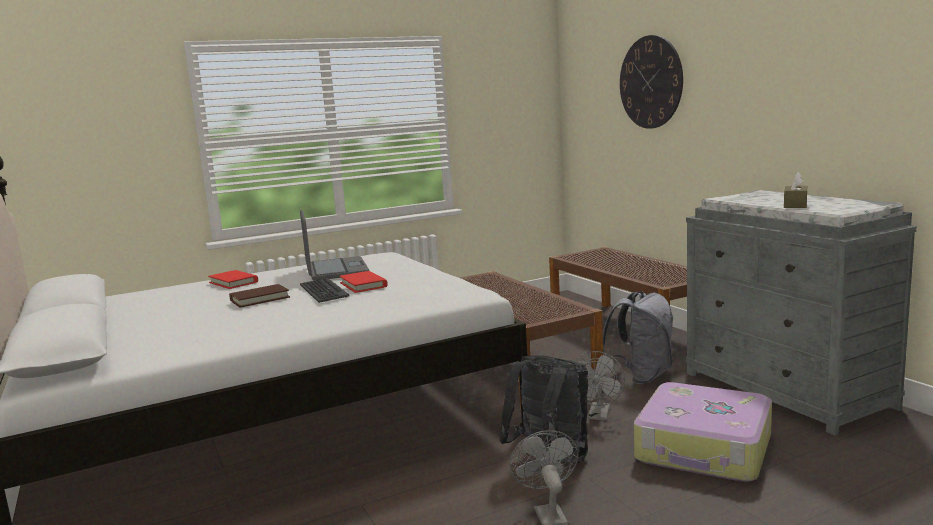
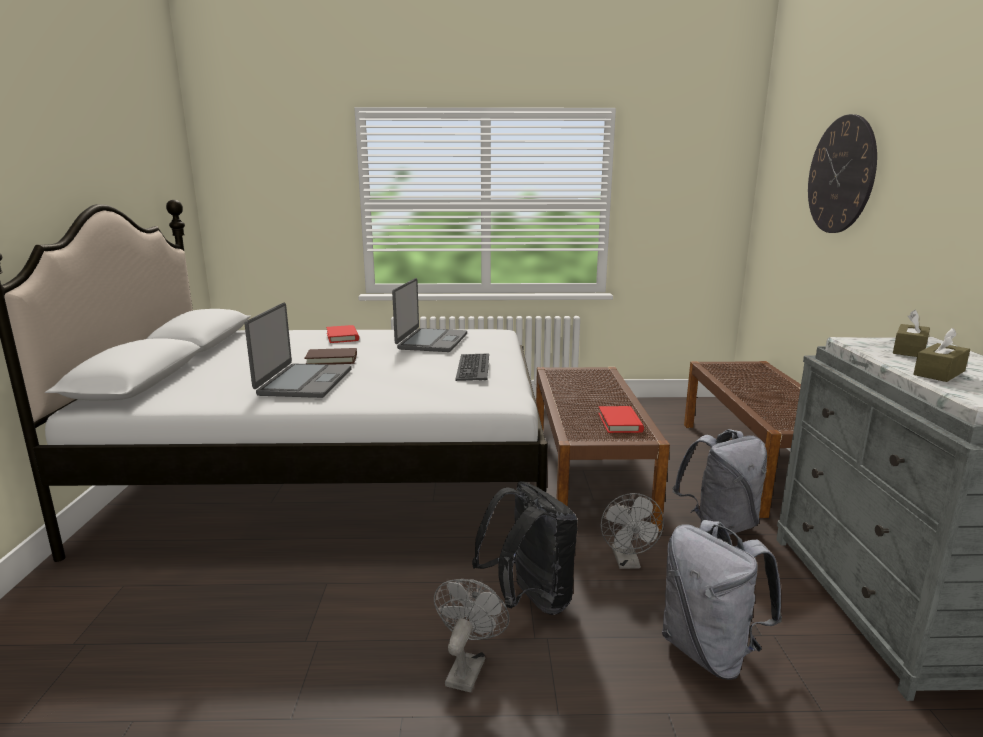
camera: 25 degrees right, 5 degrees up
keyboard [300,278,350,303] -> keyboard moved to [455,353,489,381]
red book [339,271,388,293] -> red book moved to [598,406,644,433]
grey fan [574,351,625,420] -> grey fan turned 45 degrees counterclockwise [601,493,664,569]
suitcase [634,382,772,482] -> grey backpack [662,520,782,680]
none -> laptop [245,303,352,398]
none -> brown tissue box [893,310,930,357]

